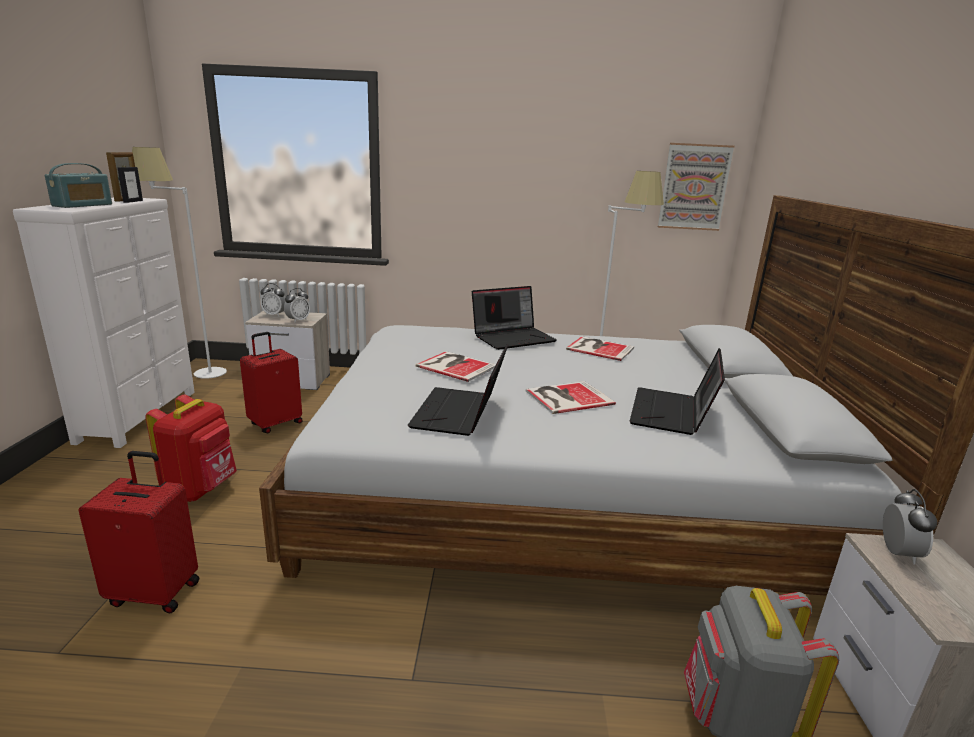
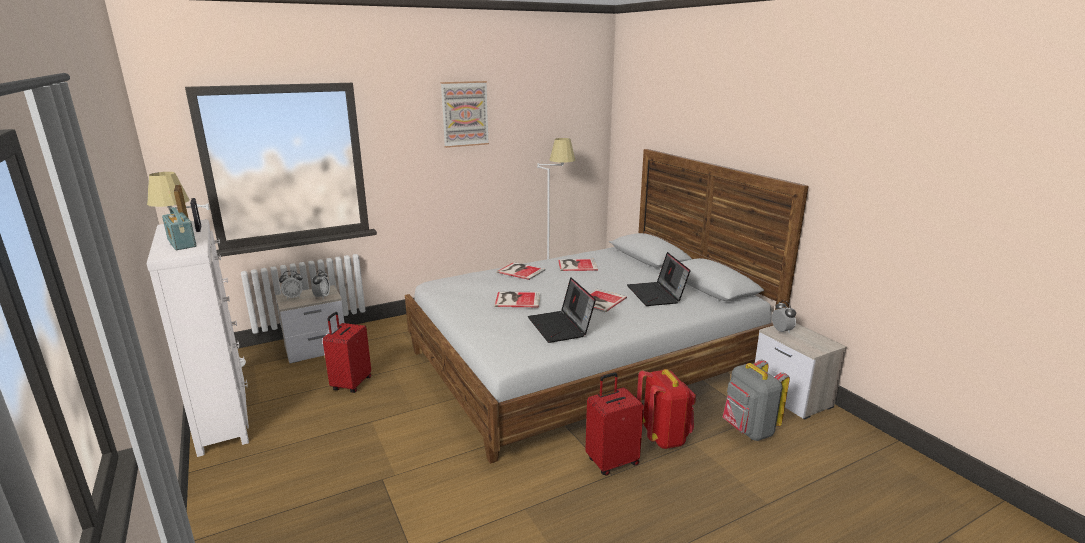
camera: 30 degrees left, 0 degrees up
radio [45,163,112,208] -> radio turned 150 degrees clockwise [162,207,197,250]
red suitcase [79,451,199,613] -> red suitcase moved to [585,372,644,476]
red backpack [145,395,237,502] -> red backpack moved to [637,369,696,449]
laptop [472,286,557,350] -> book [497,262,546,280]
picture [658,143,735,231] -> picture moved to [441,81,489,148]

